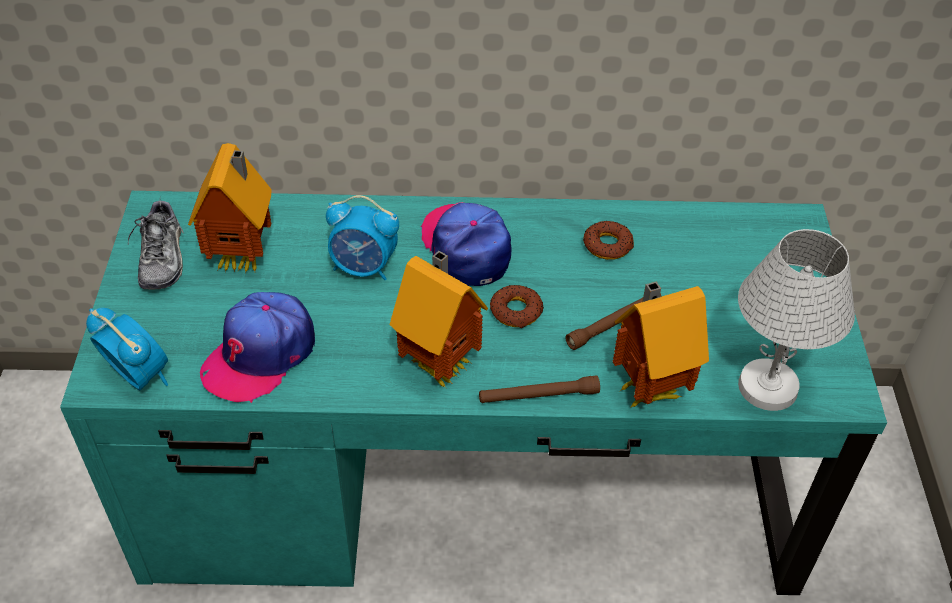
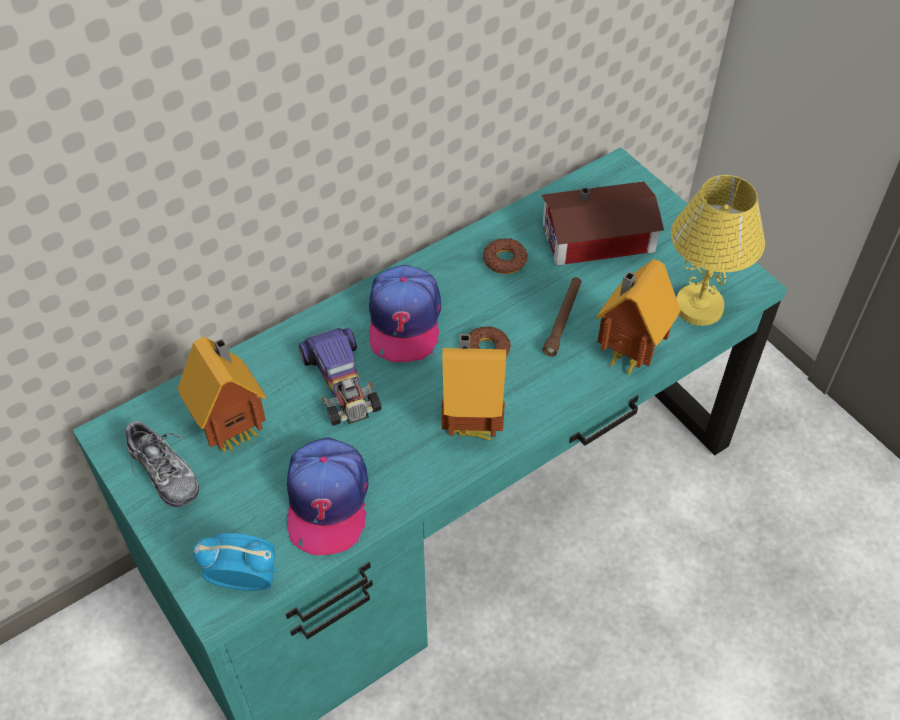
camera: 35 degrees left, 5 degrees up
alarm clock [326,195,399,280] -> toy car [299,328,382,426]
cap [421,202,512,286] -> cap turned 120 degrees counterclockwise [368,265,441,362]
brown flashlight [479,375,600,403] -> none
white table lamp [738,229,855,411] -> yellow table lamp [671,175,765,326]
none -> toy house [542,181,664,266]

